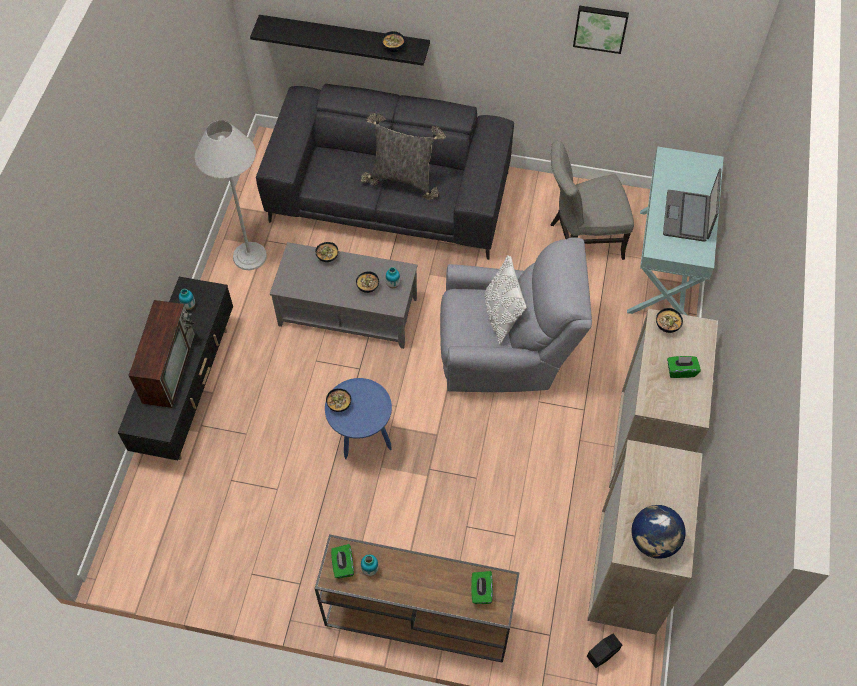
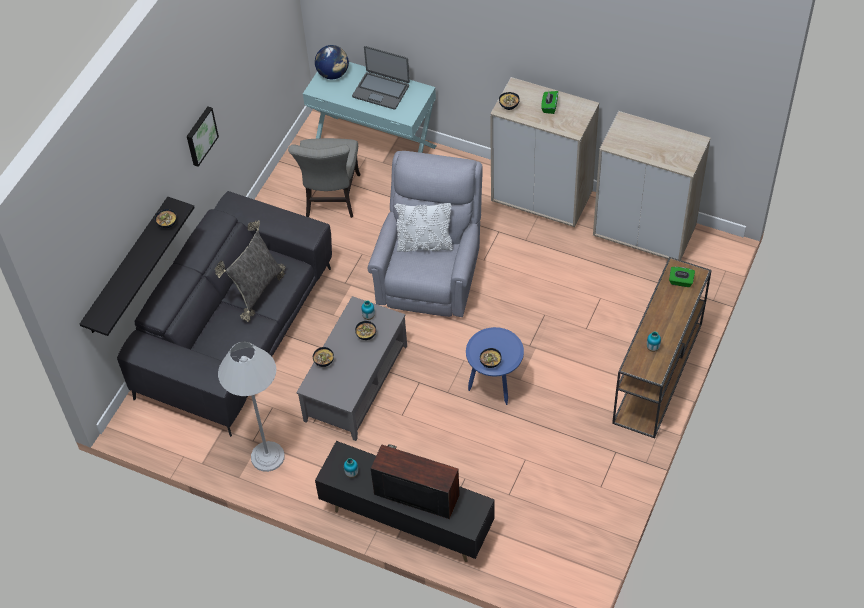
camera: 75 degrees left, 5 degrees down
green tissue box [331,544,354,578] -> none
picture [573,6,629,54] -> picture moved to [187,107,219,167]
black planter [587,634,622,668] -> none
globe [631,505,686,559] -> globe moved to [315,45,349,79]

